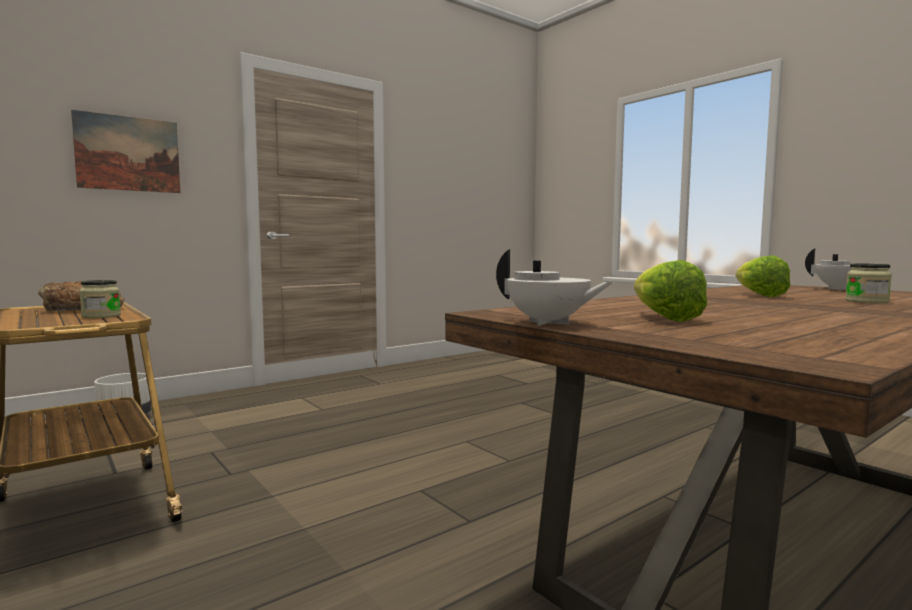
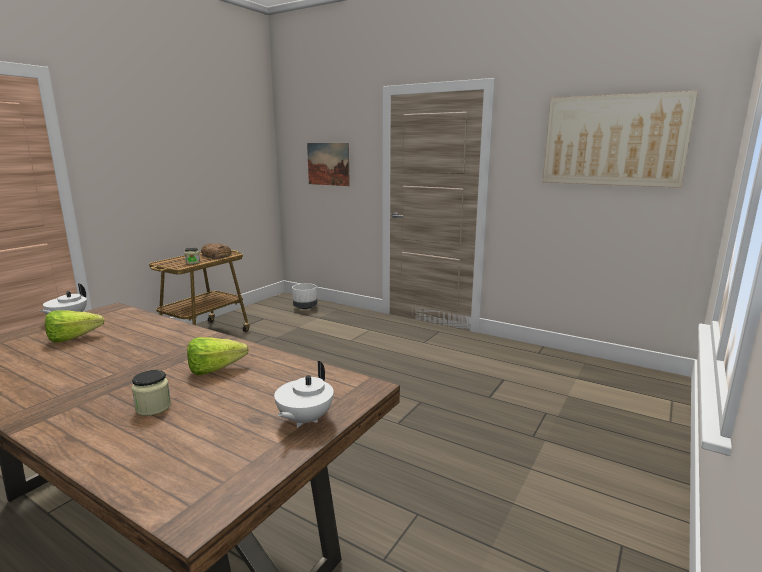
camera: 70 degrees right, 10 degrees up
none -> picture [543,91,698,188]

